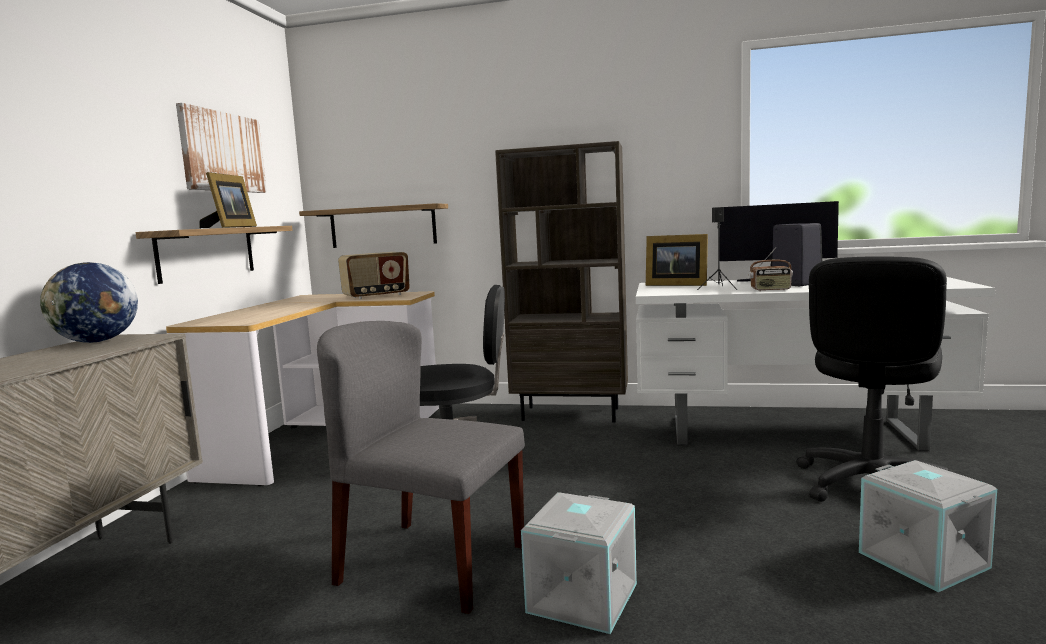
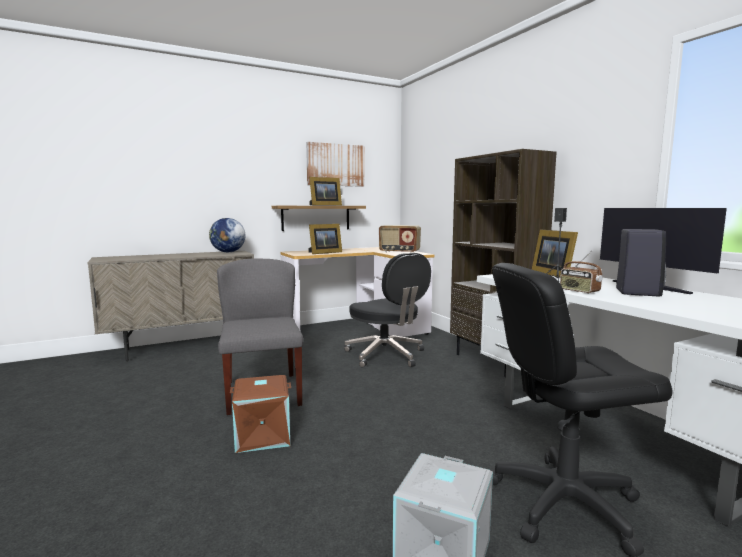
camera: 50 degrees right, 0 degrees up
shelf [299,203,448,248] -> none
grey storage box [521,492,637,634] -> brown storage box [230,375,291,453]
none -> picture frame [309,224,342,254]

